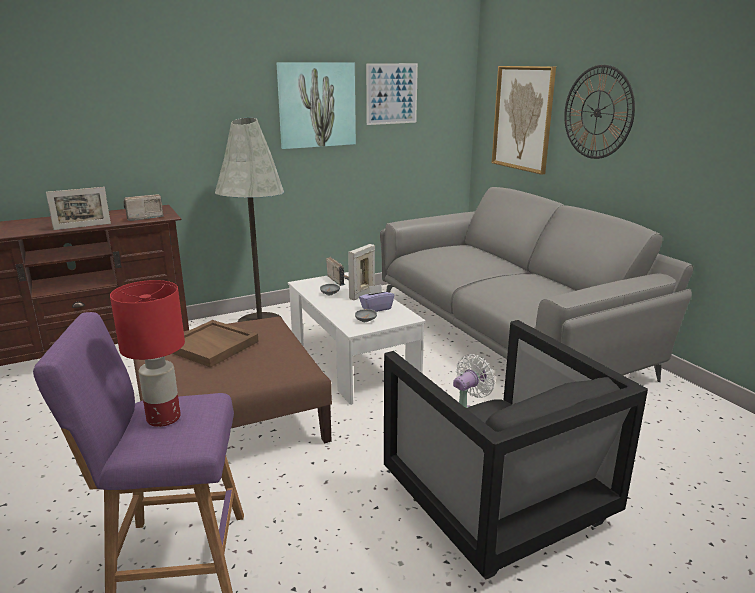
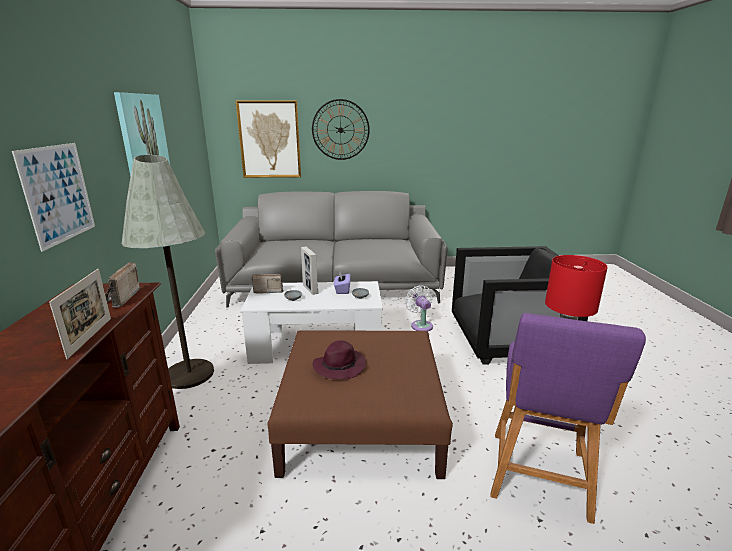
camera: 65 degrees left, 0 degrees up
brown tray [172,320,259,367] -> purple hat [313,340,366,379]
picture [366,63,418,125] -> picture moved to [12,143,95,252]

